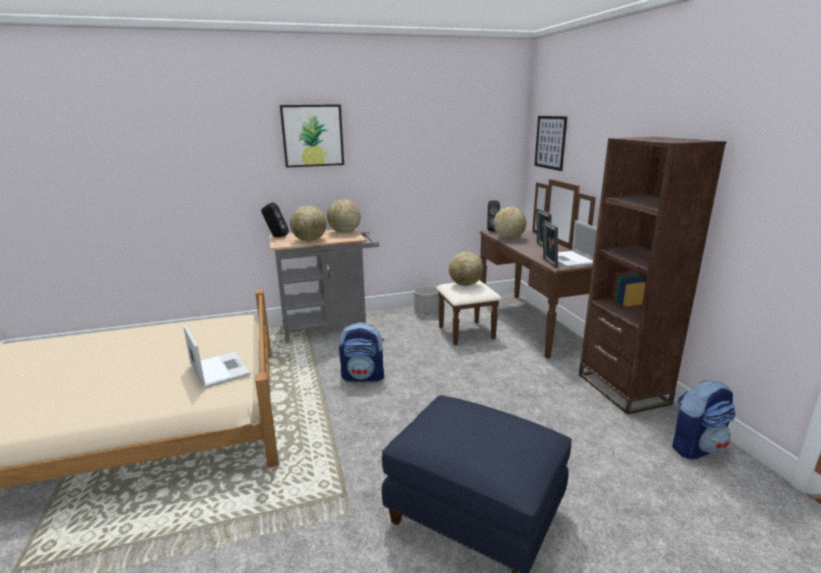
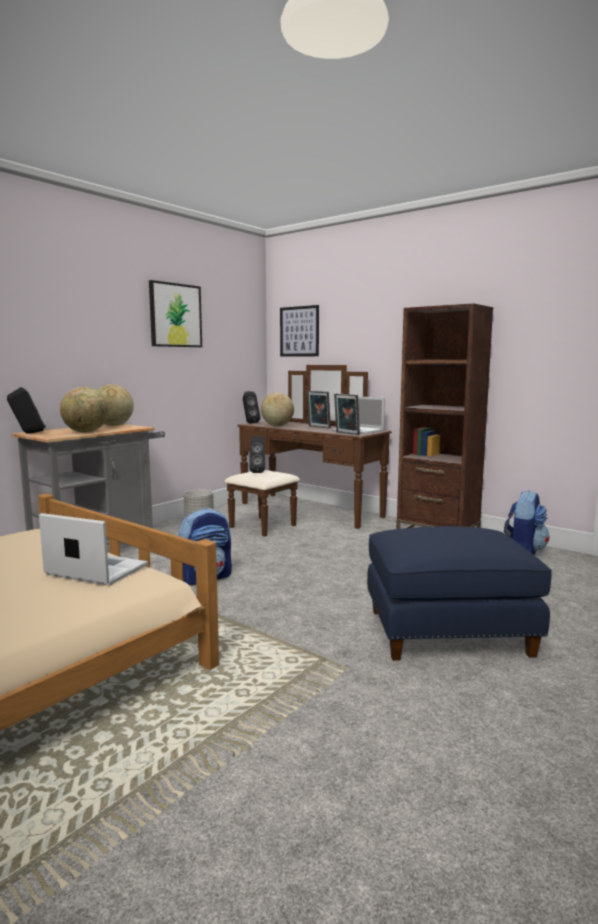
camera: 35 degrees left, 10 degrees down
picture [280,104,344,168] -> picture moved to [149,280,202,347]
globe [449,252,483,286] -> black speaker [249,436,265,473]

